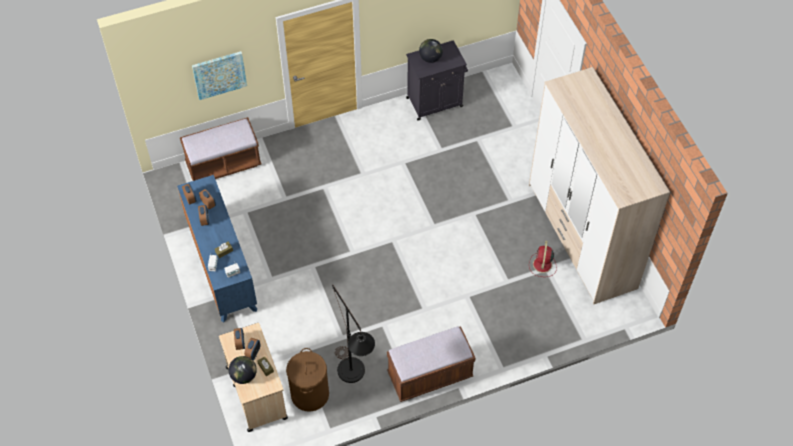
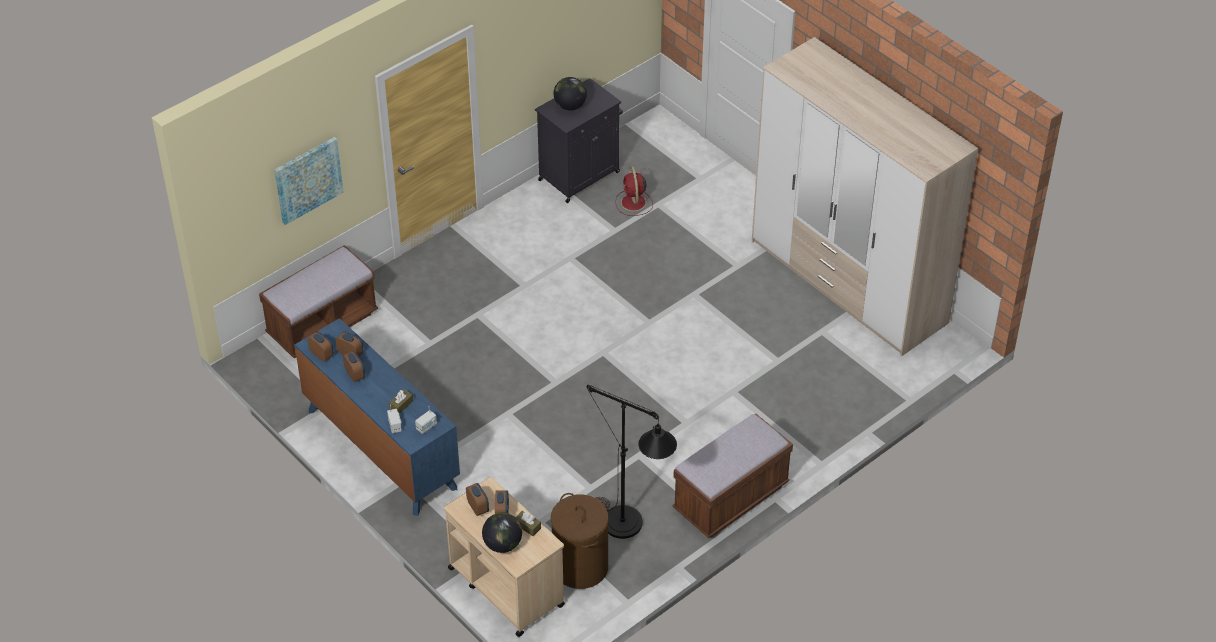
camera: 20 degrees left, 10 degrees down
red fan [529,241,557,277] -> red fan moved to [615,166,653,216]

